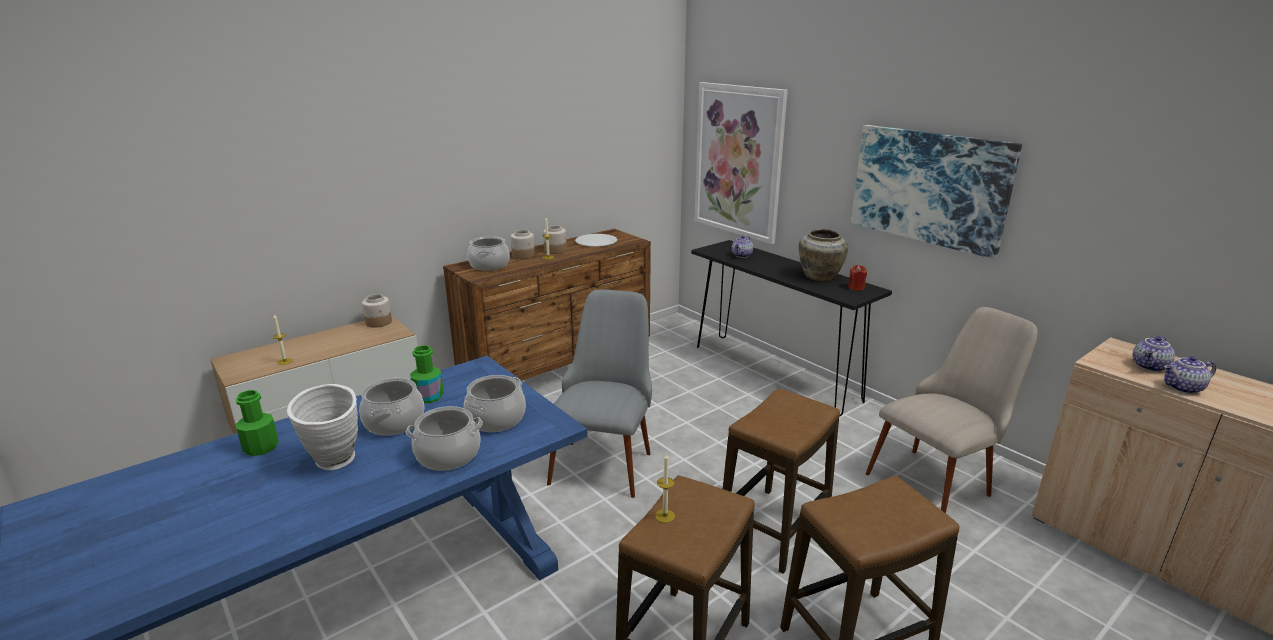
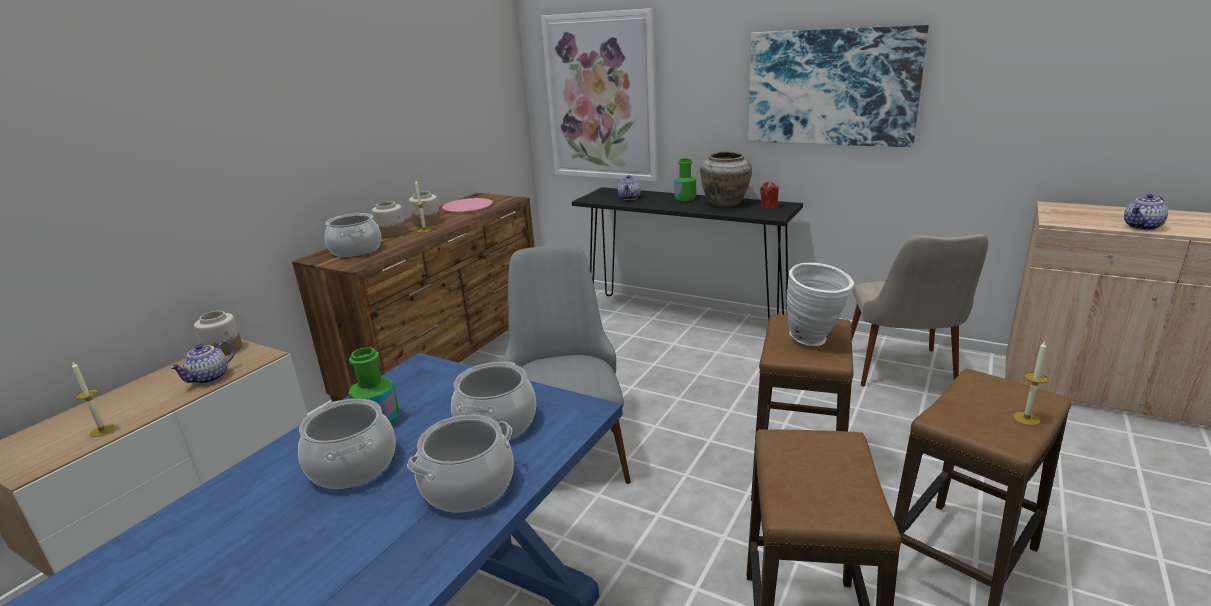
camera: 20 degrees left, 0 degrees up
green bottle [235,390,279,456] -> green bottle moved to [674,158,696,201]
white vase [287,384,358,470] -> white vase moved to [787,263,854,346]
white plate [575,234,617,247] -> pink plate [442,198,493,212]
candle [655,453,675,523] -> candle moved to [1013,340,1048,426]
beige chair [866,307,1038,513] -> beige chair turned 150 degrees clockwise [851,234,989,387]
teapot [1132,336,1175,372] -> teapot moved to [169,341,235,384]

